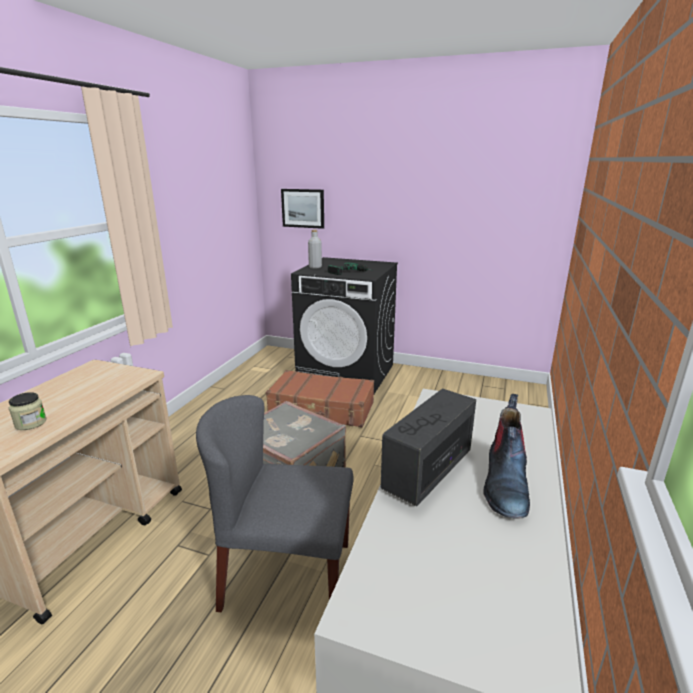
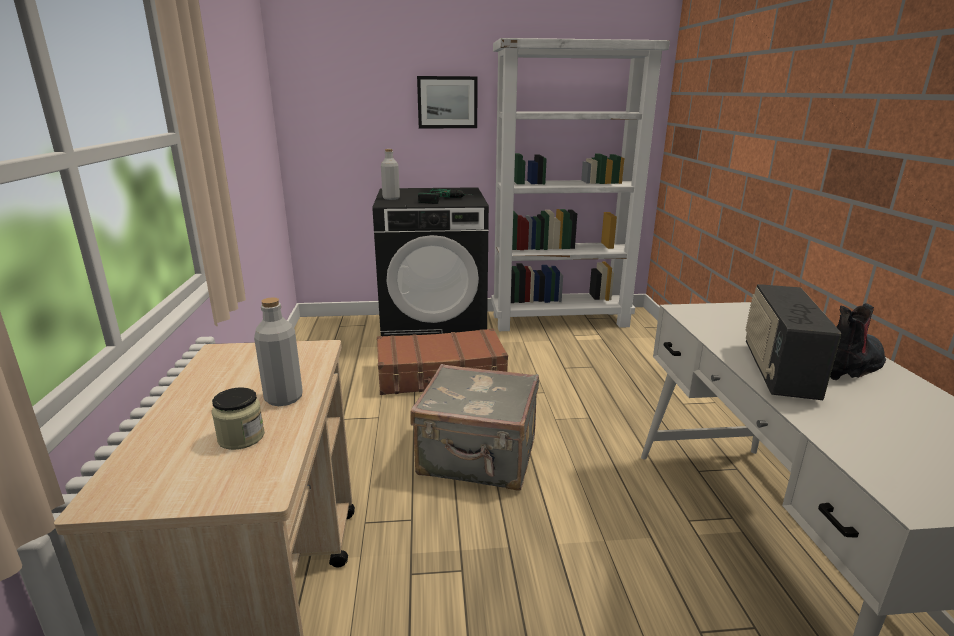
camera: 25 degrees left, 0 degrees up
grey chair [196,395,354,613] -> none
picture [281,189,324,229] -> picture moved to [417,76,478,128]
boot [484,394,530,519] -> boot turned 120 degrees counterclockwise [830,303,886,380]
none -> grey bottle [254,297,302,406]
none -> white bookcase [491,38,670,331]

